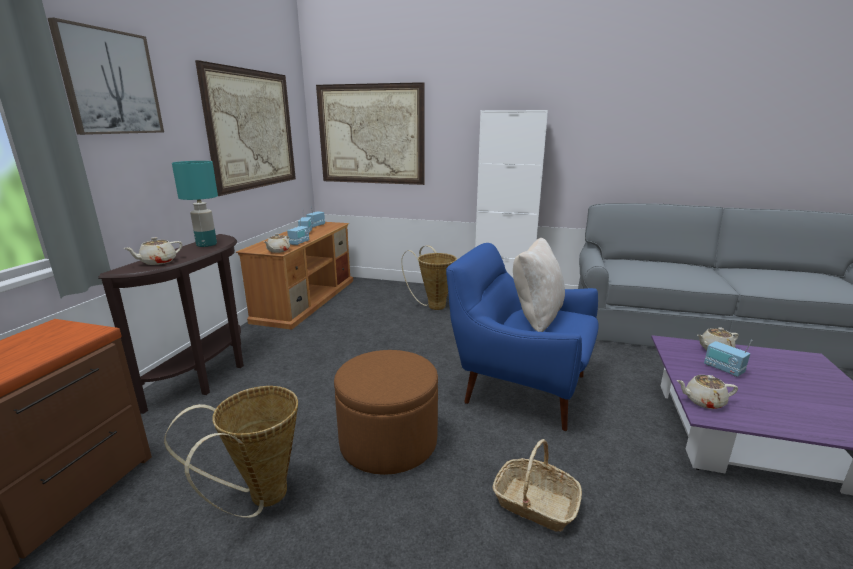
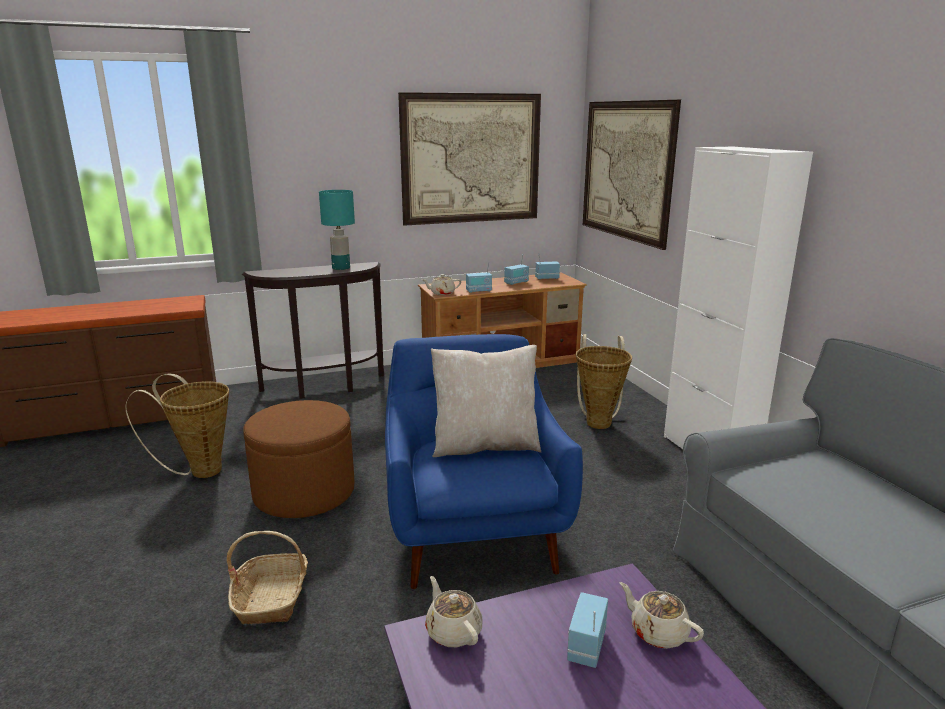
camera: 55 degrees right, 0 degrees up
picture [48,17,164,135] -> none
beige teapot [124,237,182,265] -> none

